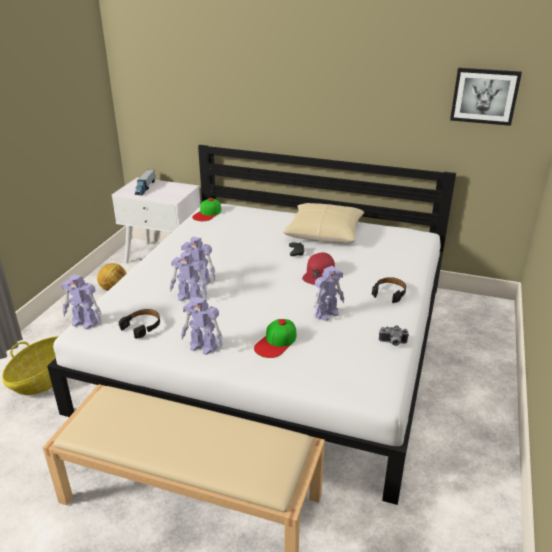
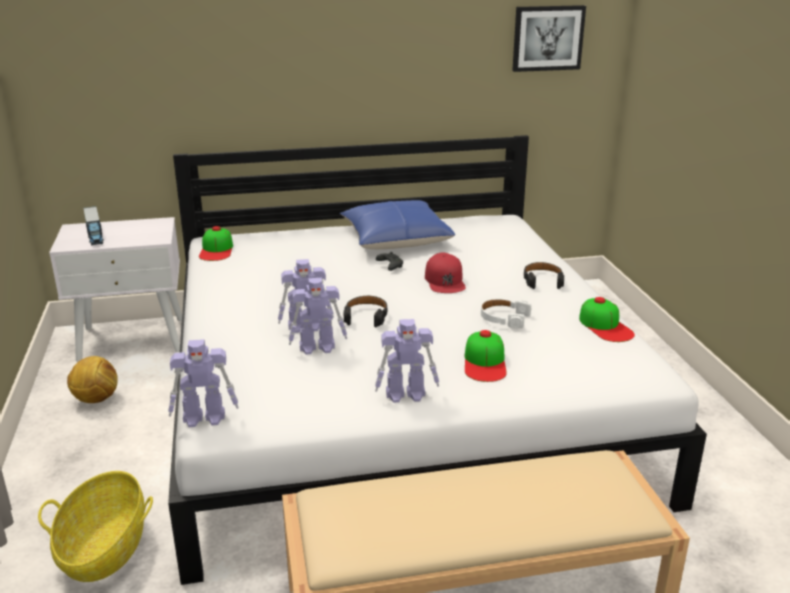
camera: 30 degrees left, 5 degrees down
black headphones [119,309,160,339] -> black headphones moved to [344,296,388,327]
beige pillow [283,203,364,243] -> blue pillow [340,200,455,249]
toy robot [314,266,344,321] -> white headphones [481,299,531,328]
camera [379,326,409,346] -> cap [579,297,635,342]

